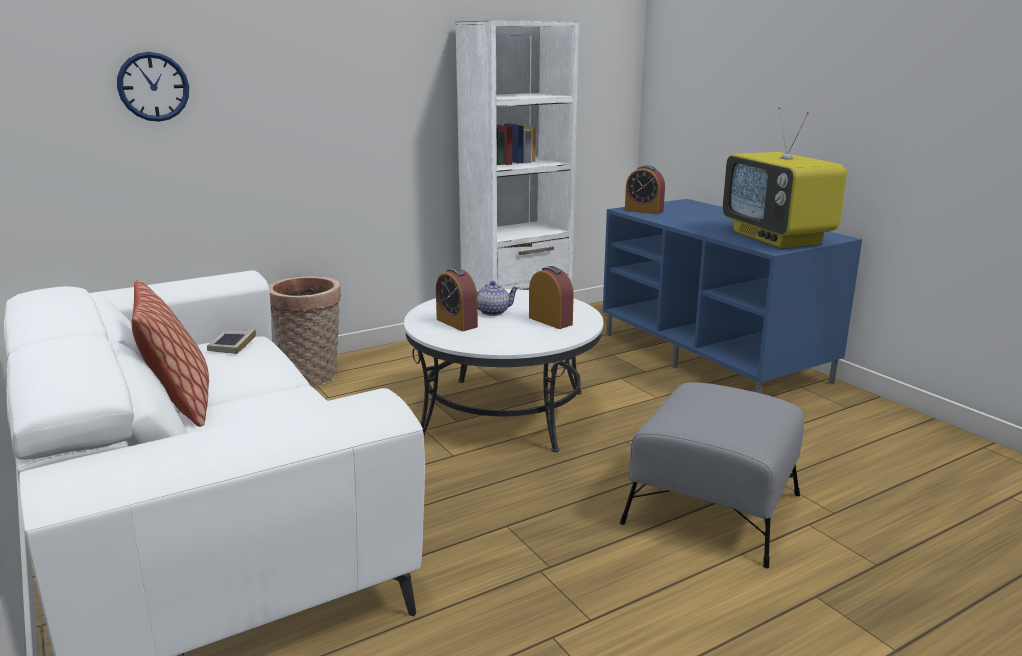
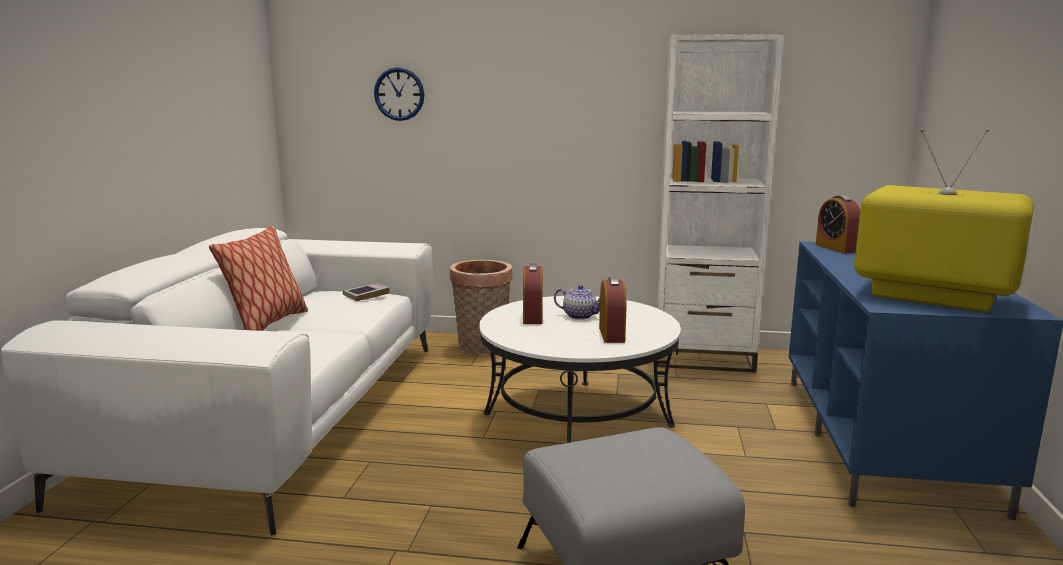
camera: 40 degrees right, 5 degrees down
television [722,107,847,248] -> television turned 105 degrees clockwise [854,129,1034,312]

